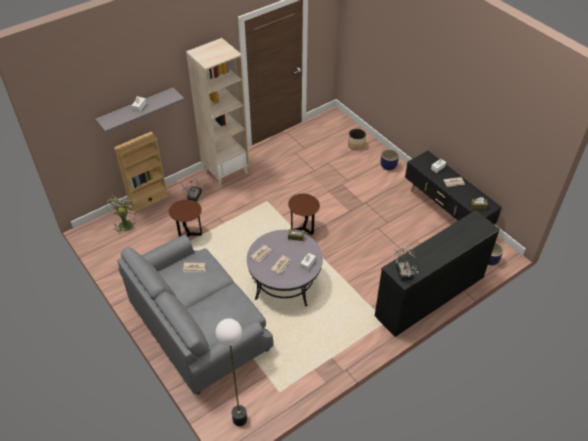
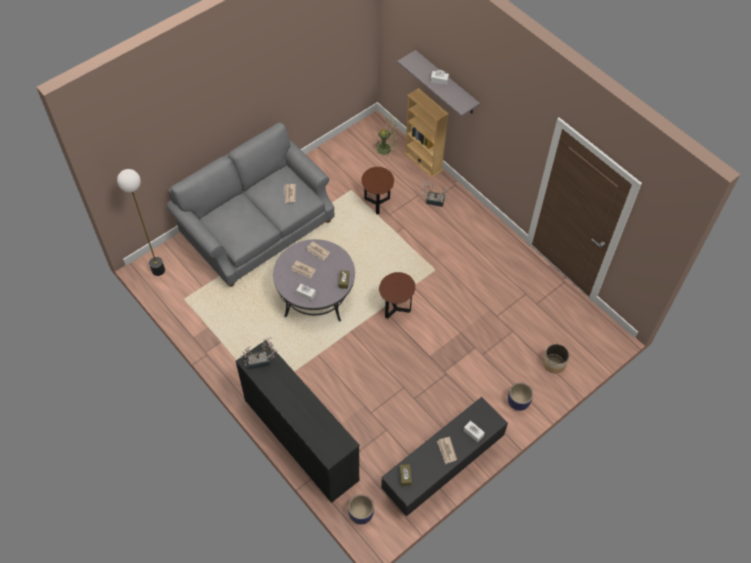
camera: 85 degrees right, 10 degrees up
beige bookcase [186,38,249,187] -> none

